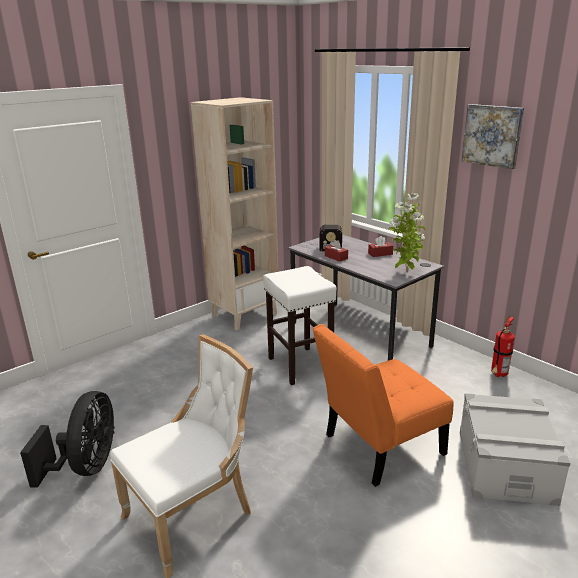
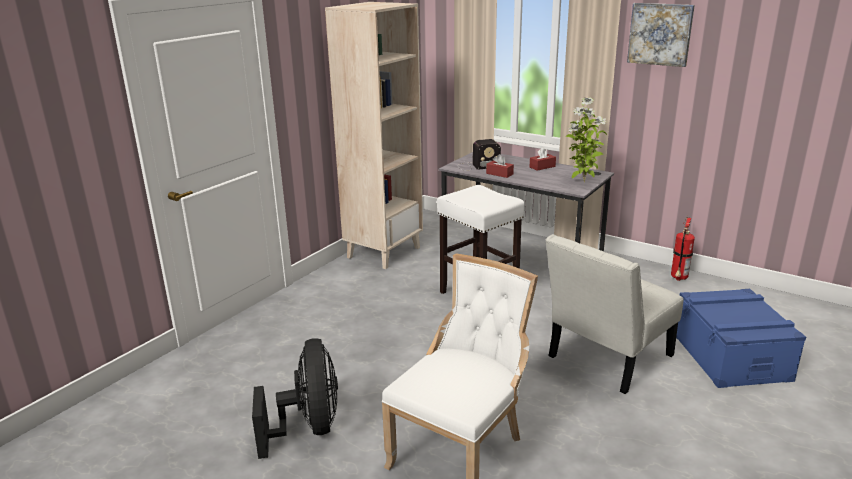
camera: 15 degrees left, 0 degrees up
orange chair [313,324,454,487] -> white chair [546,234,684,394]
grey storage box [460,393,571,506] -> blue storage box [676,289,806,388]

